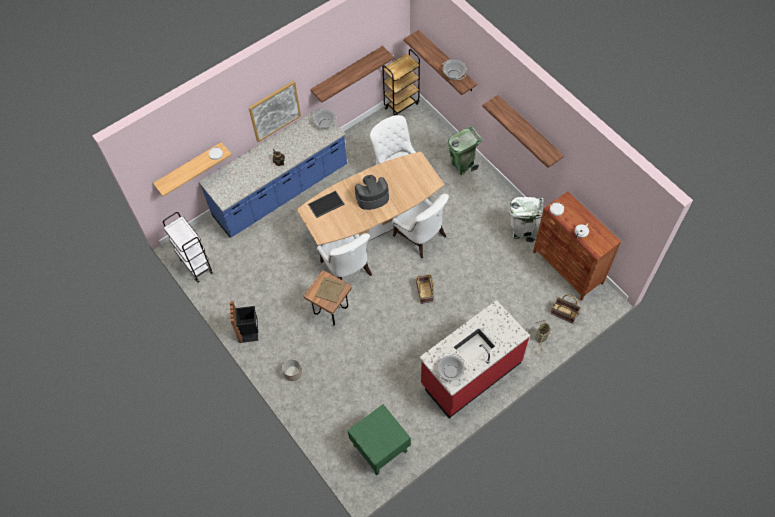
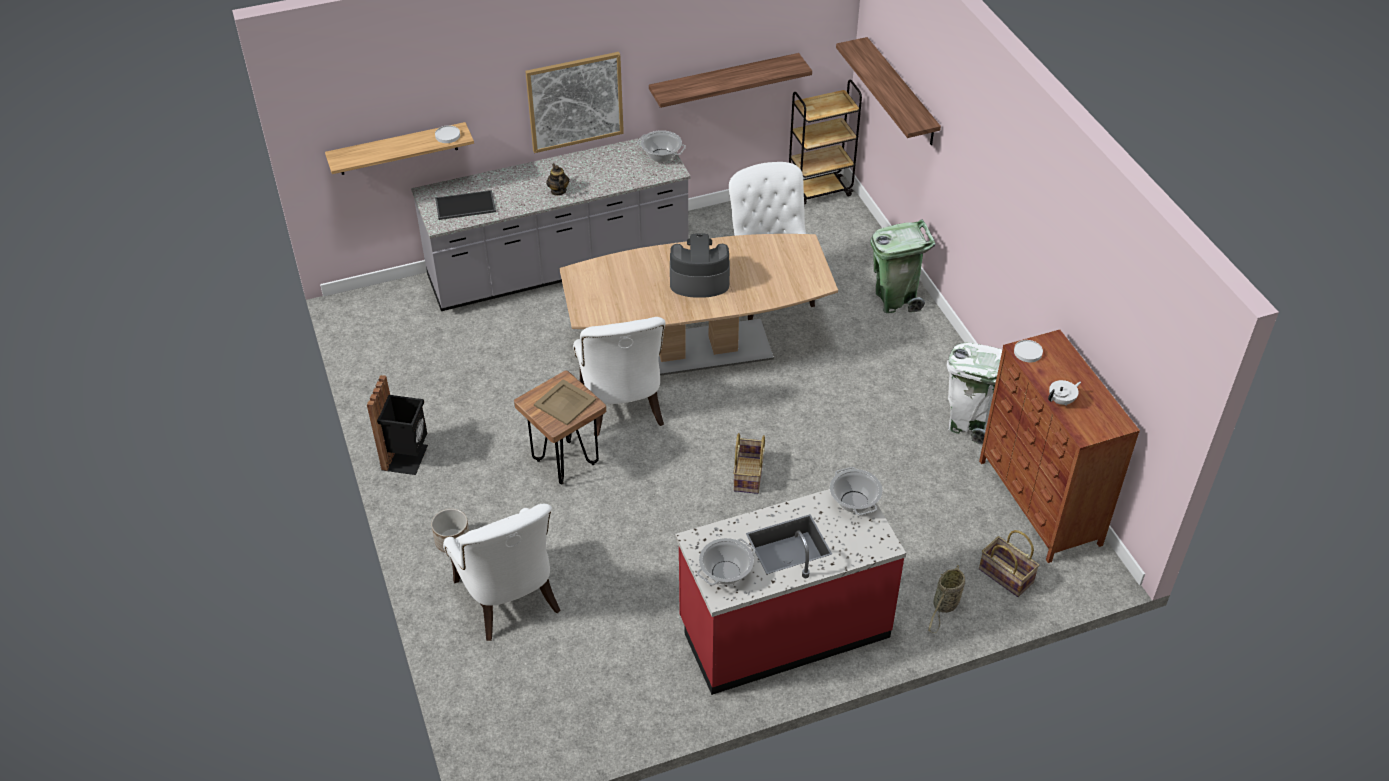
camera: 15 degrees right, 15 degrees down
white cart [163,212,212,282] -> none
blue counter [199,108,347,238] -> grey counter [411,137,691,311]
tray [308,191,345,218] -> tray moved to [435,190,496,220]
green nightstand [347,404,411,475] -> none
white chair [392,194,449,258] -> white chair moved to [443,504,560,641]
cooking pot [443,59,466,80] -> cooking pot moved to [830,467,883,515]
shelf [482,95,564,168] -> none

